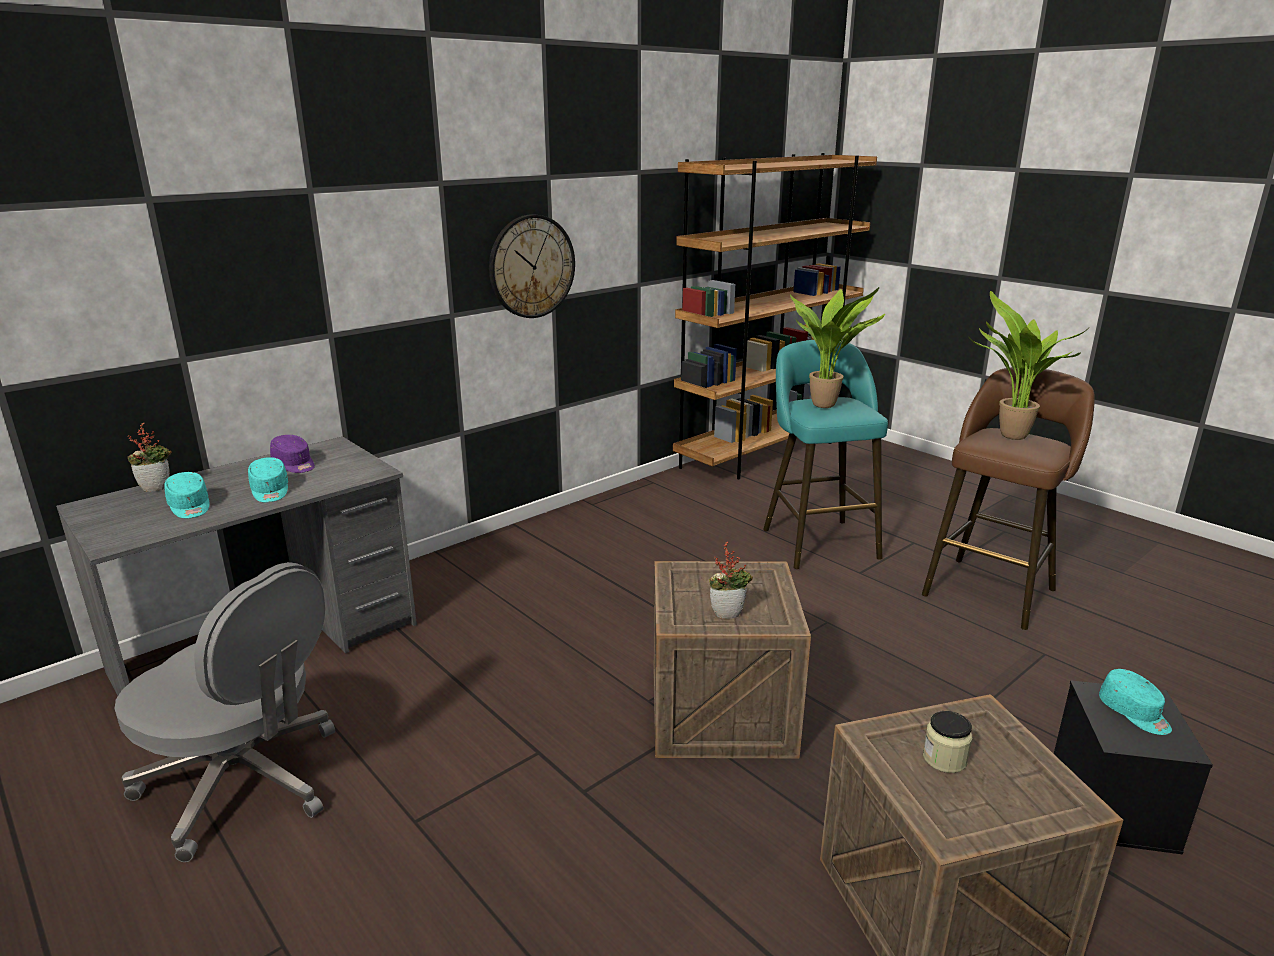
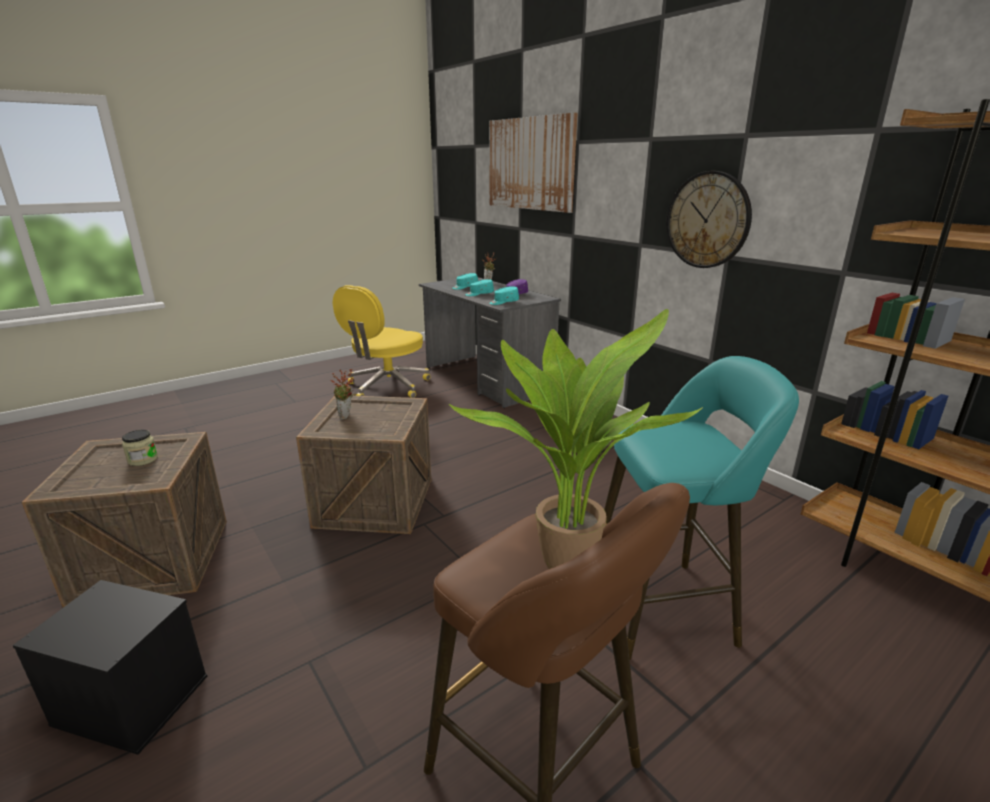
camera: 95 degrees right, 0 degrees up
grey office chair [114,562,335,862] -> yellow office chair [333,285,430,398]
potted plant [790,287,885,408] -> none
turquoise cap [1099,669,1172,735] -> turquoise cap moved to [489,286,519,305]
none -> picture [489,113,578,213]

